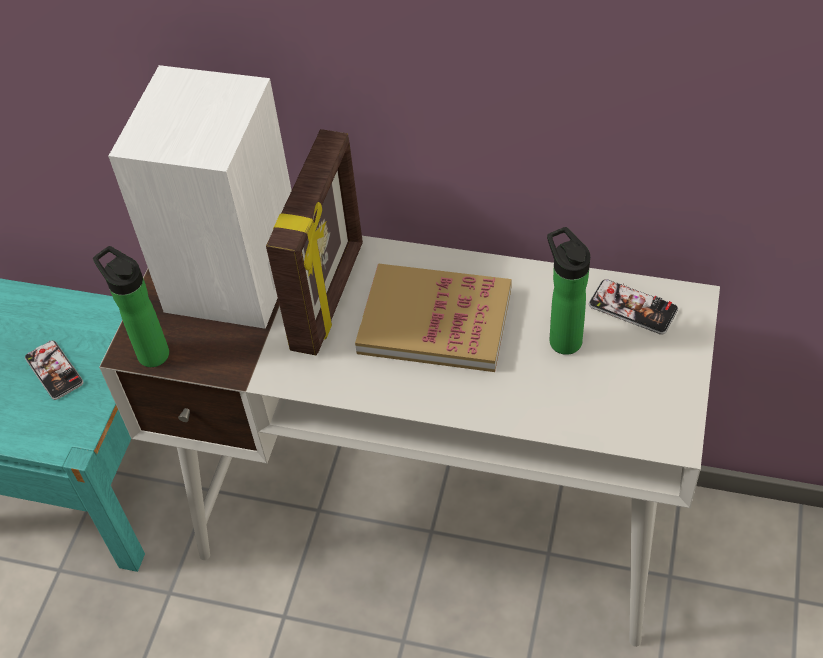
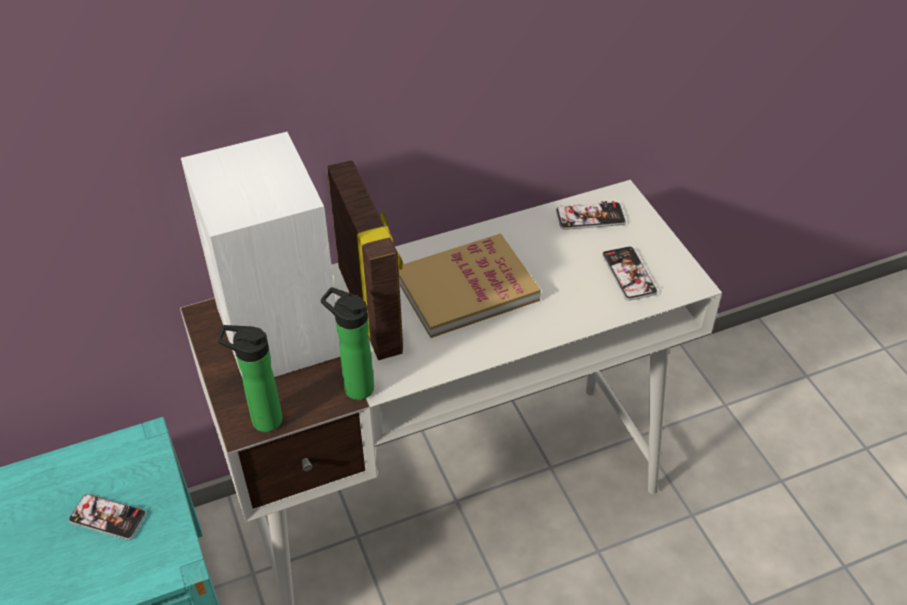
camera: 40 degrees left, 5 degrees down
bottle [547,227,590,355] -> bottle moved to [321,287,374,400]
none -> phone [602,246,657,301]

